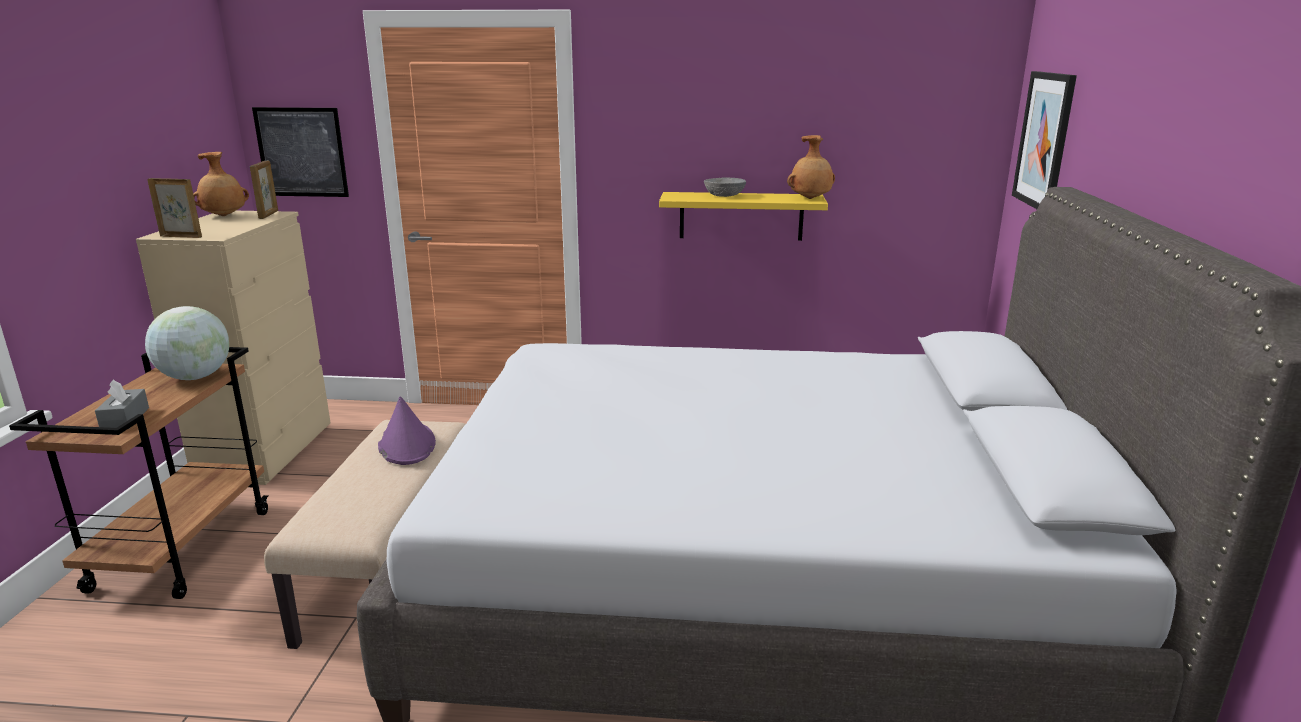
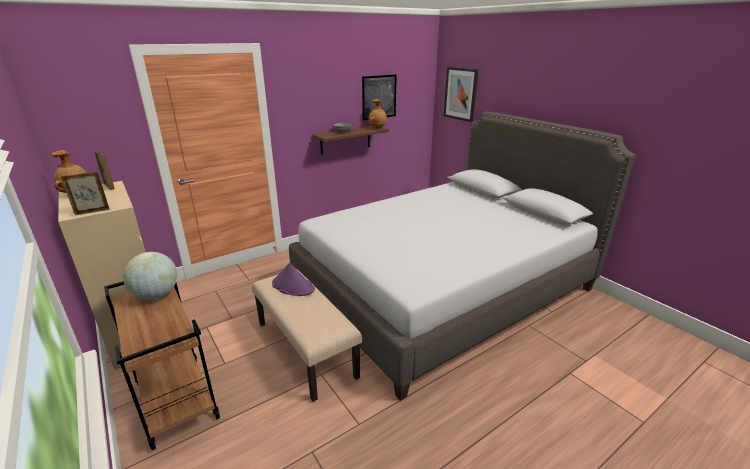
camera: 40 degrees left, 5 degrees up
grey tissue box [95,379,149,429] -> none
picture [252,107,349,197] -> picture moved to [362,74,397,120]
yellow shelf [659,192,828,241] -> brown shelf [312,126,389,155]

